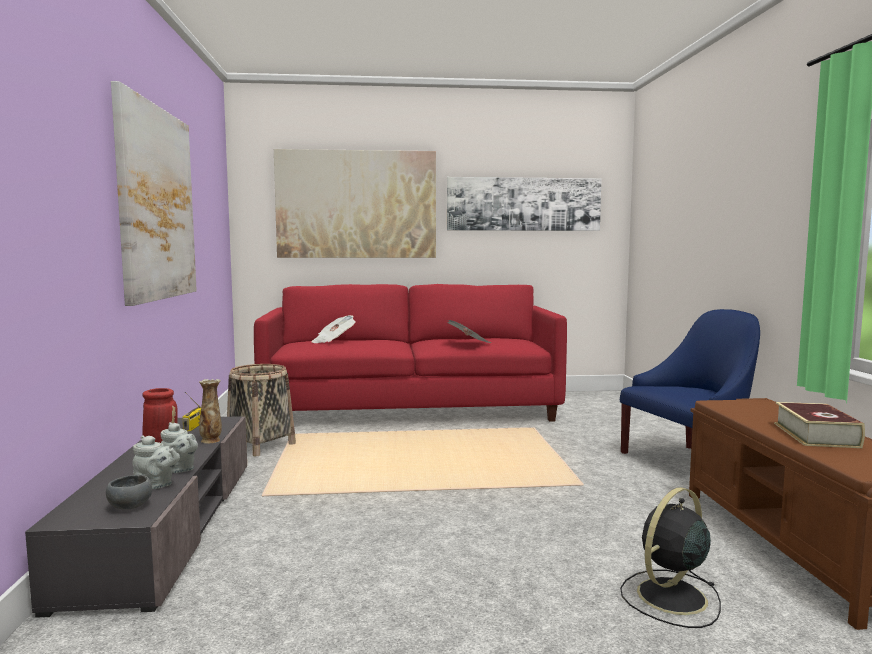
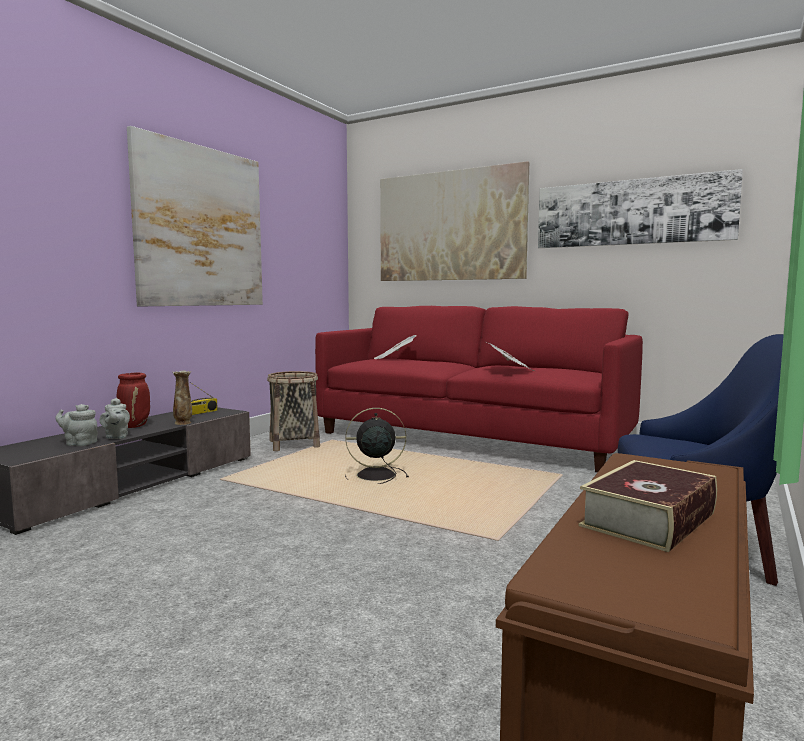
camera: 35 degrees right, 0 degrees up
grey bowl [106,475,152,509] -> none
grey teapot [133,436,180,489] -> grey teapot turned 135 degrees clockwise [55,404,98,446]
black fan [620,487,721,628] -> black fan moved to [345,408,409,484]

